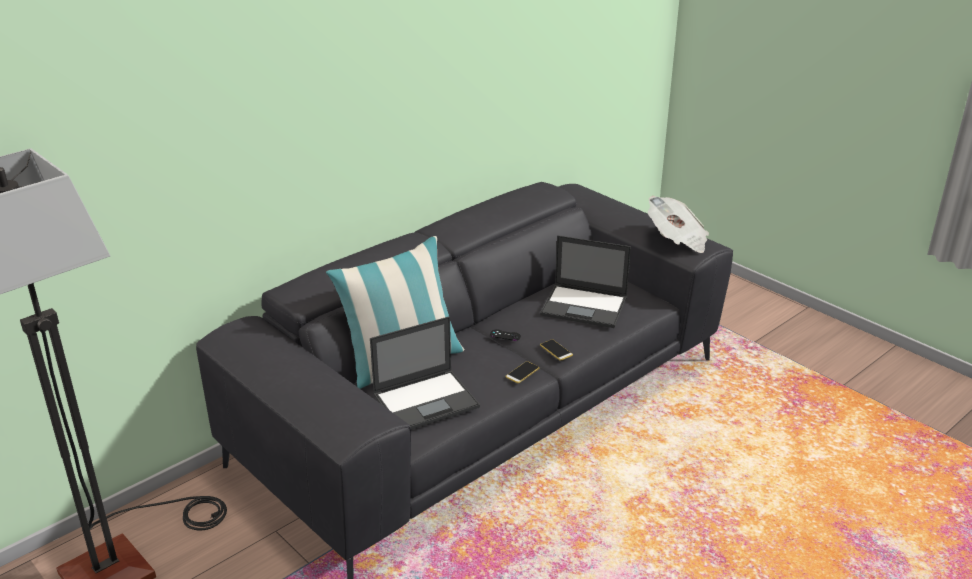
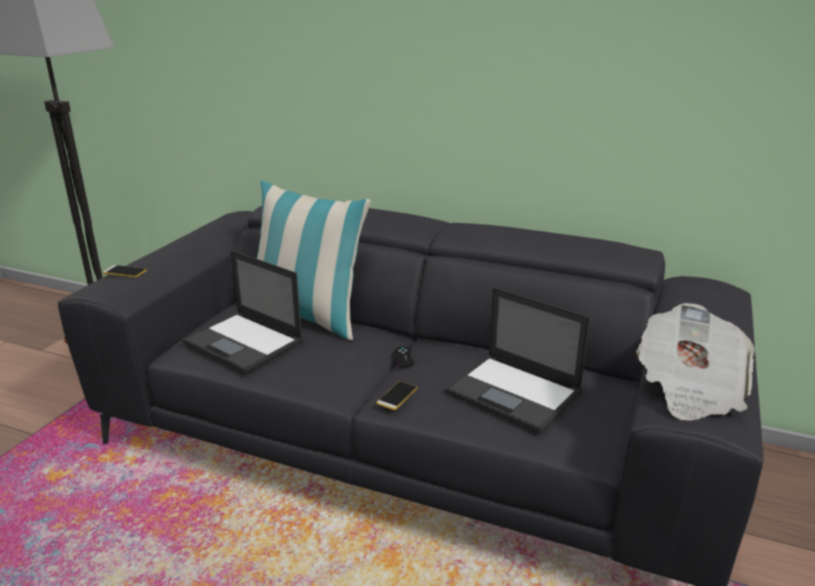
camera: 65 degrees right, 5 degrees down
phone [505,361,540,383] -> phone moved to [102,265,147,278]
laptop [540,235,631,328] -> laptop turned 45 degrees counterclockwise [445,287,590,433]

